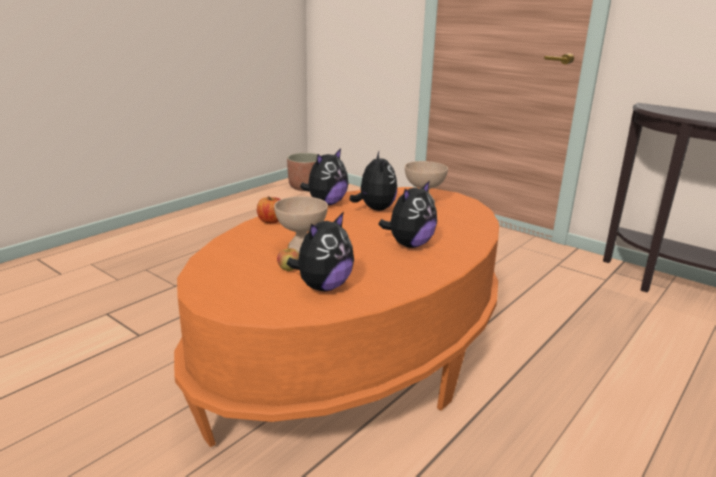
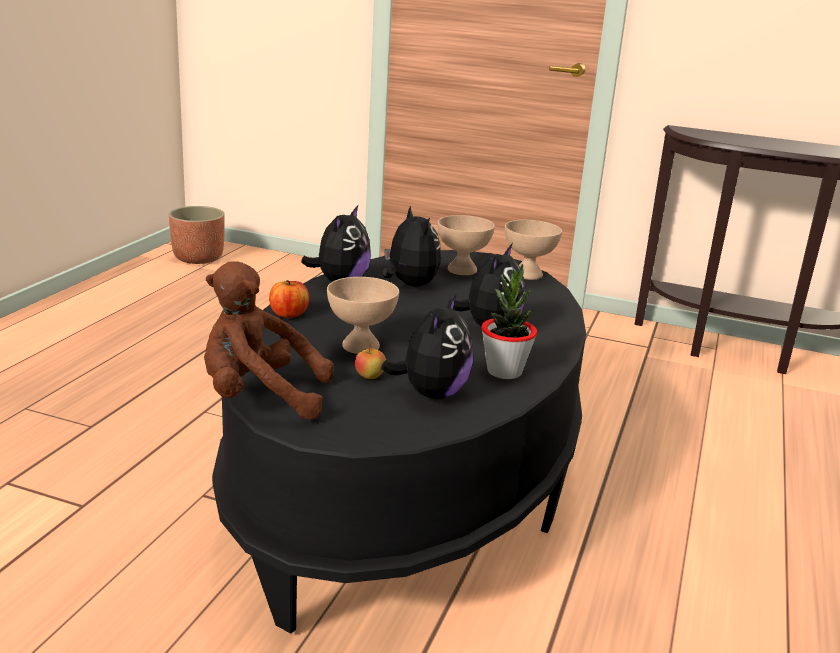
camera: 20 degrees left, 0 degrees up
orange coffee table [174,187,499,447] -> black coffee table [212,250,586,633]
none -> brown plush toy [204,261,334,420]
none -> potted plant [481,264,537,379]
none -> beige bowl [505,220,562,280]

